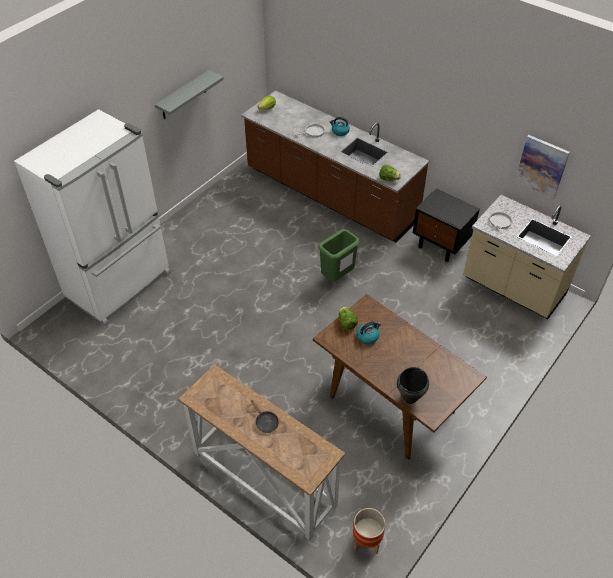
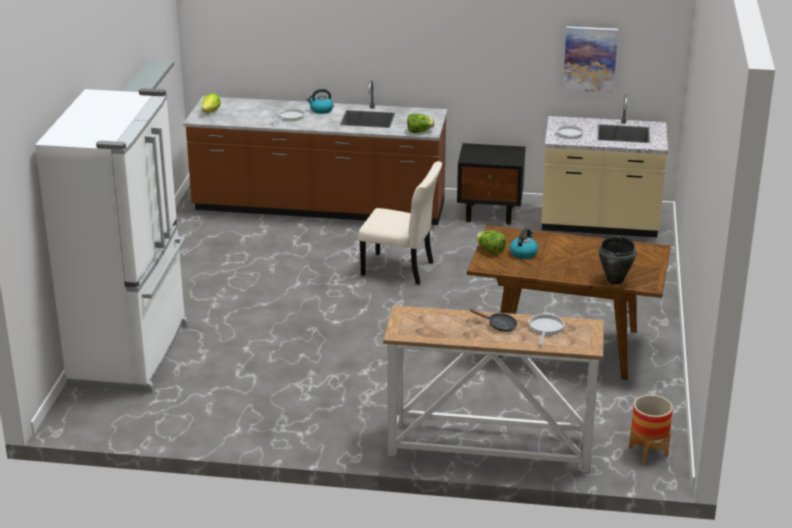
camera: 30 degrees left, 20 degrees down
green trash can [318,229,360,281] -> beige chair [359,161,442,284]
none -> frying pan [528,313,565,346]

